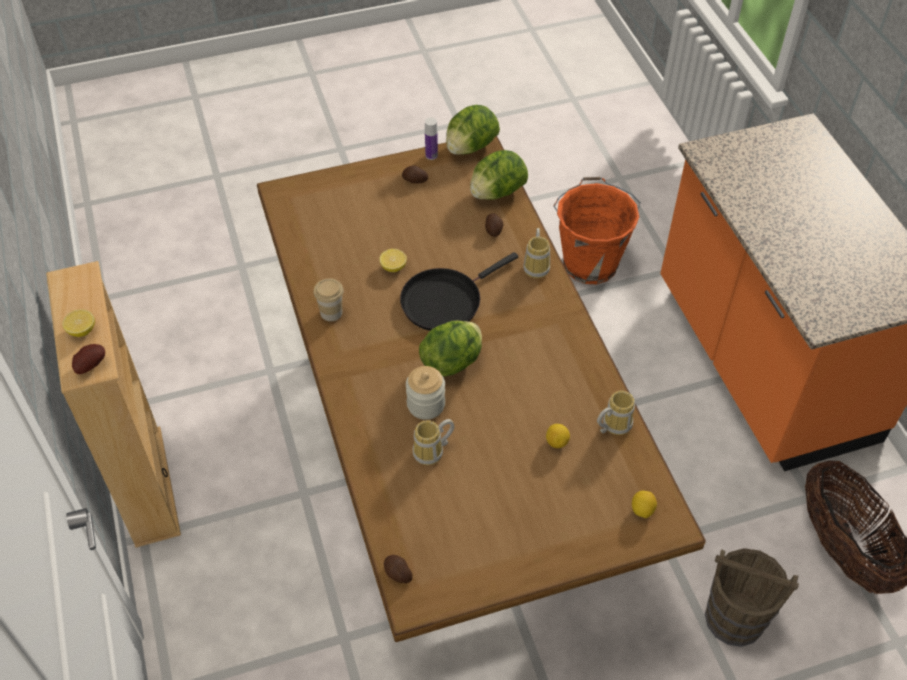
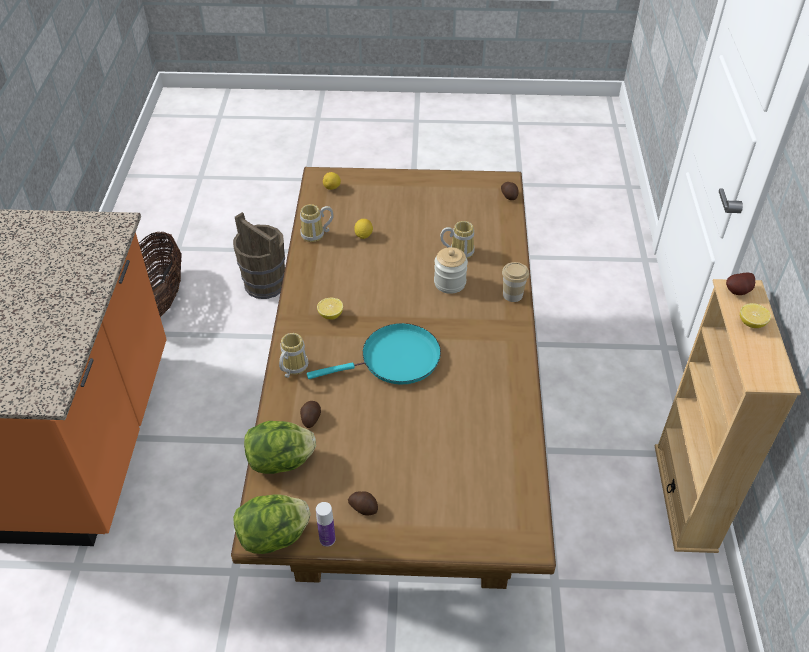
camera: 160 degrees left, 5 degrees down
cup [314,278,344,321] -> cup moved to [502,262,529,302]
lemon [379,249,407,272] -> lemon moved to [317,298,343,320]
black frying pan [400,252,518,331] -> turquoise frying pan [307,323,441,384]
lettuce [419,321,482,377] -> none
orange bucket [554,177,641,284] -> none

